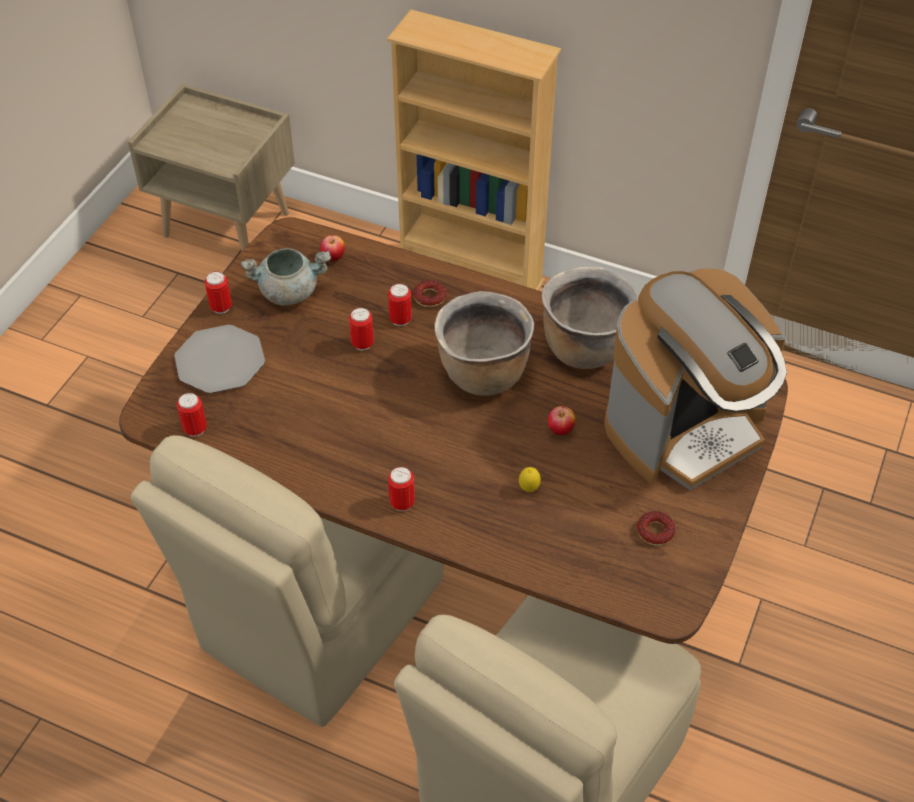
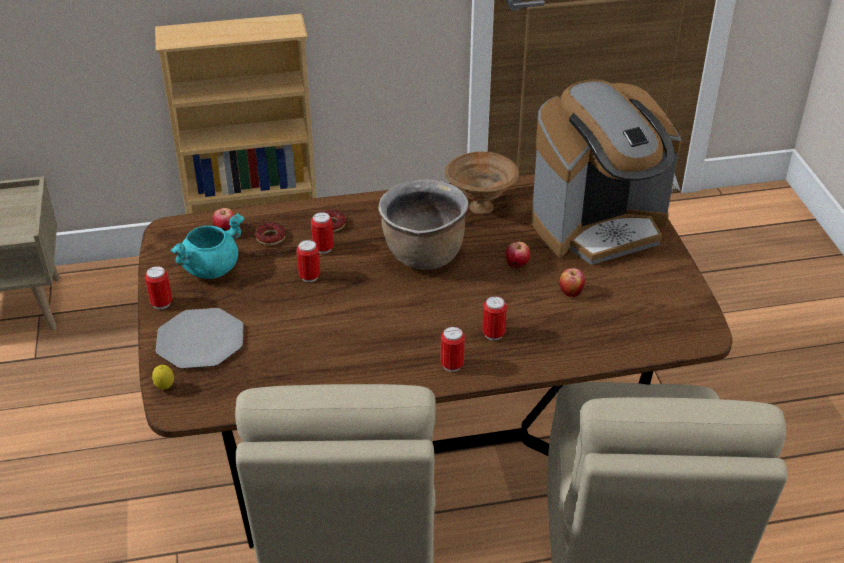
camera: 35 degrees left, 10 degrees down
can [177,393,207,437] -> can moved to [482,296,507,340]
grey cooking pot [241,248,331,305] -> turquoise cooking pot [171,213,244,279]
lemon [519,467,541,492] -> lemon moved to [152,365,174,389]
brown cooking pot [542,267,639,369] -> brown bowl [444,151,519,215]
coffee machine [604,268,787,490] -> coffee machine turned 45 degrees clockwise [531,79,681,265]
donut [637,511,675,546] -> donut moved to [255,222,286,245]
none -> apple [560,268,585,297]

